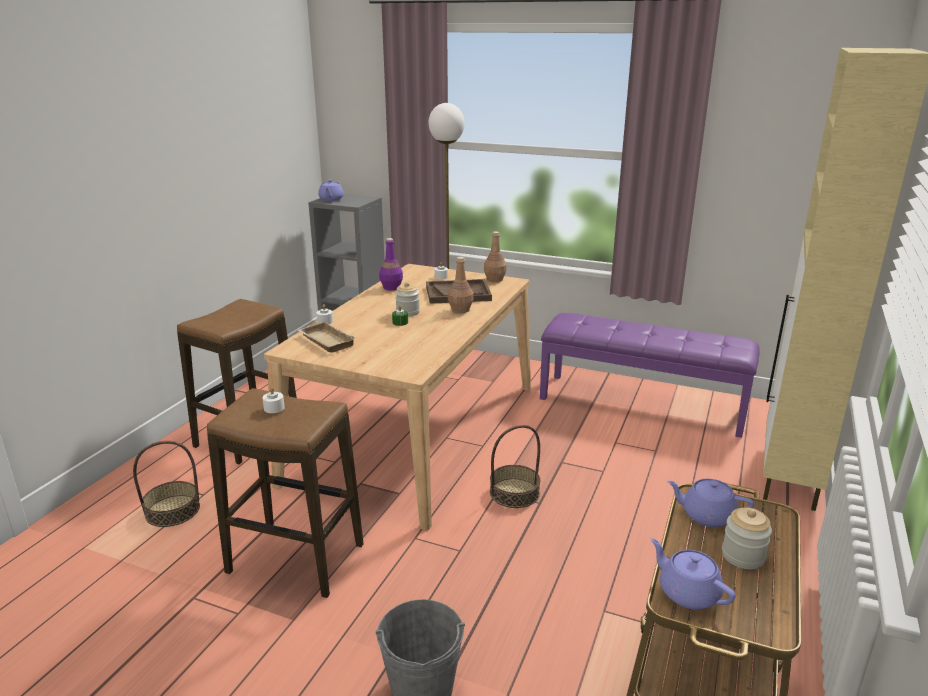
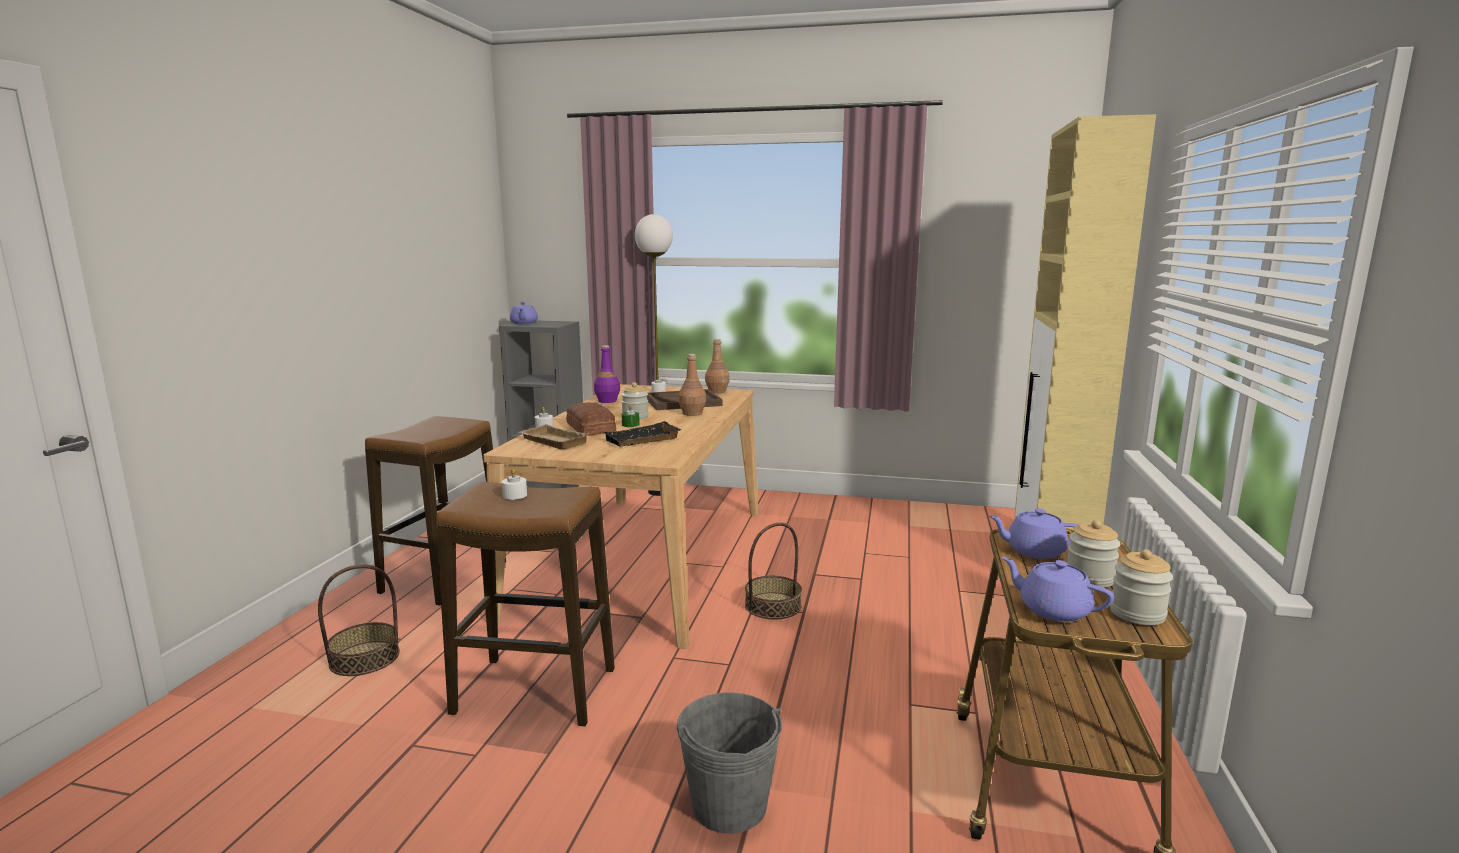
camera: 10 degrees left, 10 degrees down
purple bench [540,313,760,438] -> none
none -> bread [566,402,616,436]
none -> black tray [603,421,681,447]
none -> jar [1110,549,1173,625]

